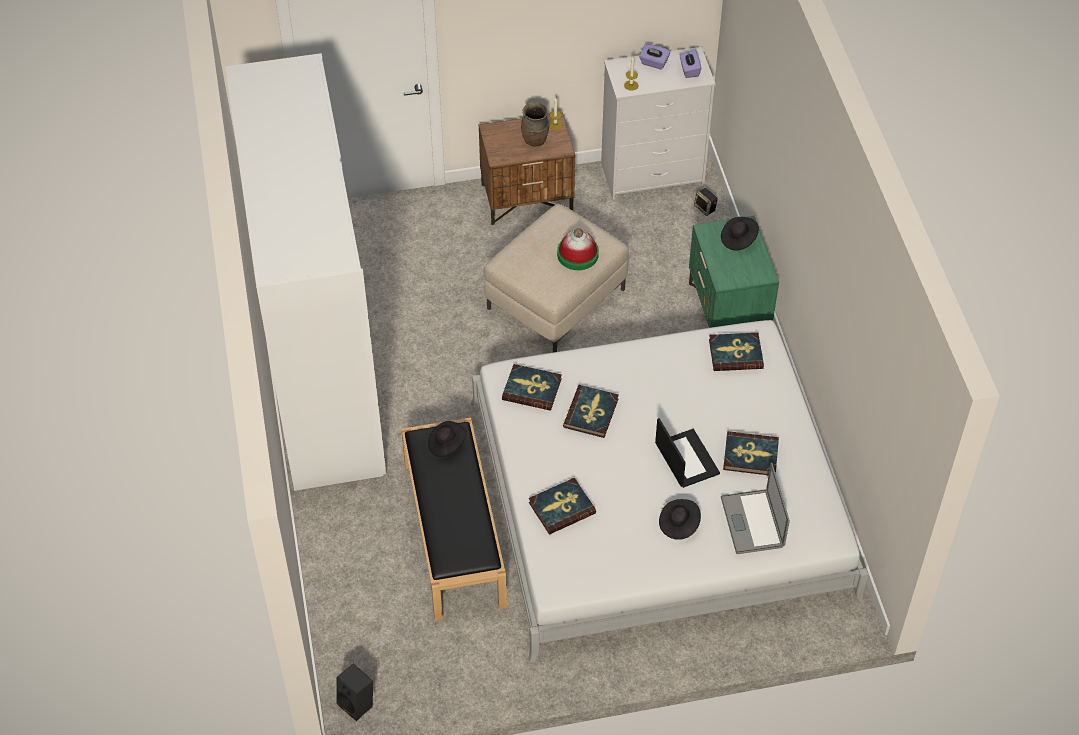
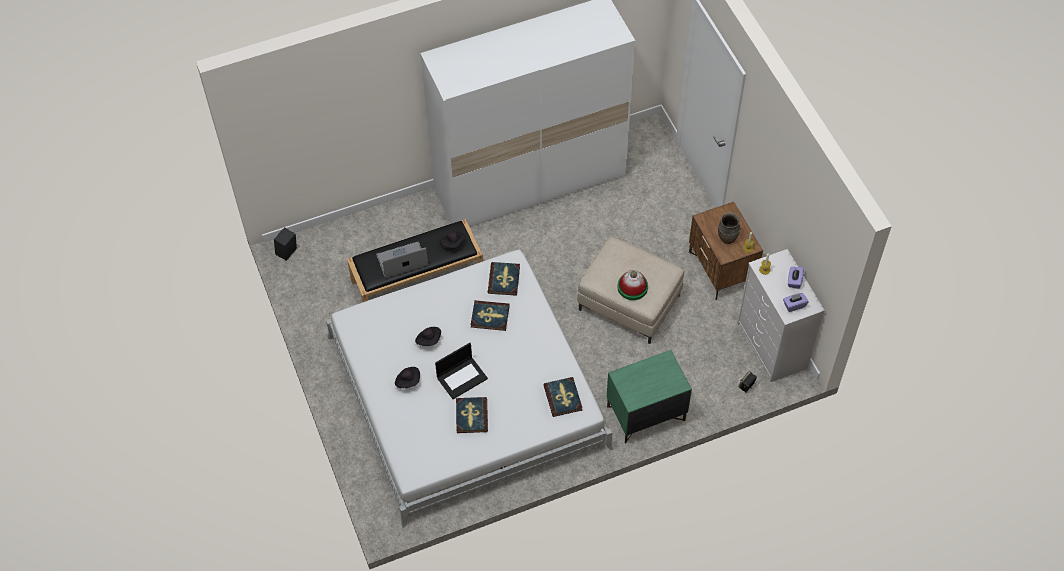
camera: 80 degrees right, 5 degrees up
book [529,478,596,535] -> none
black hat [721,217,759,251] -> black hat moved to [415,327,441,346]
laptop [721,463,790,554] -> laptop moved to [376,241,428,278]

